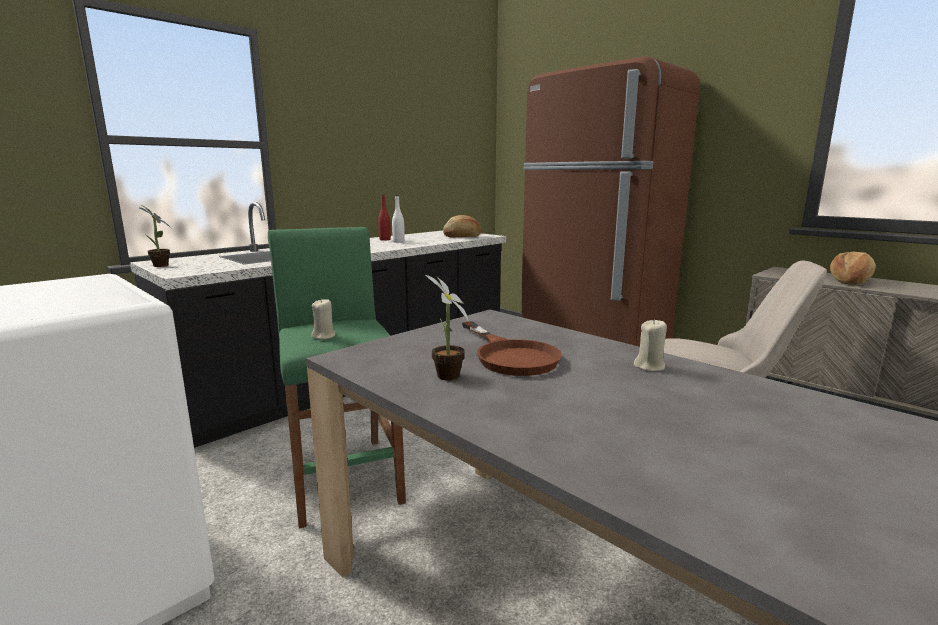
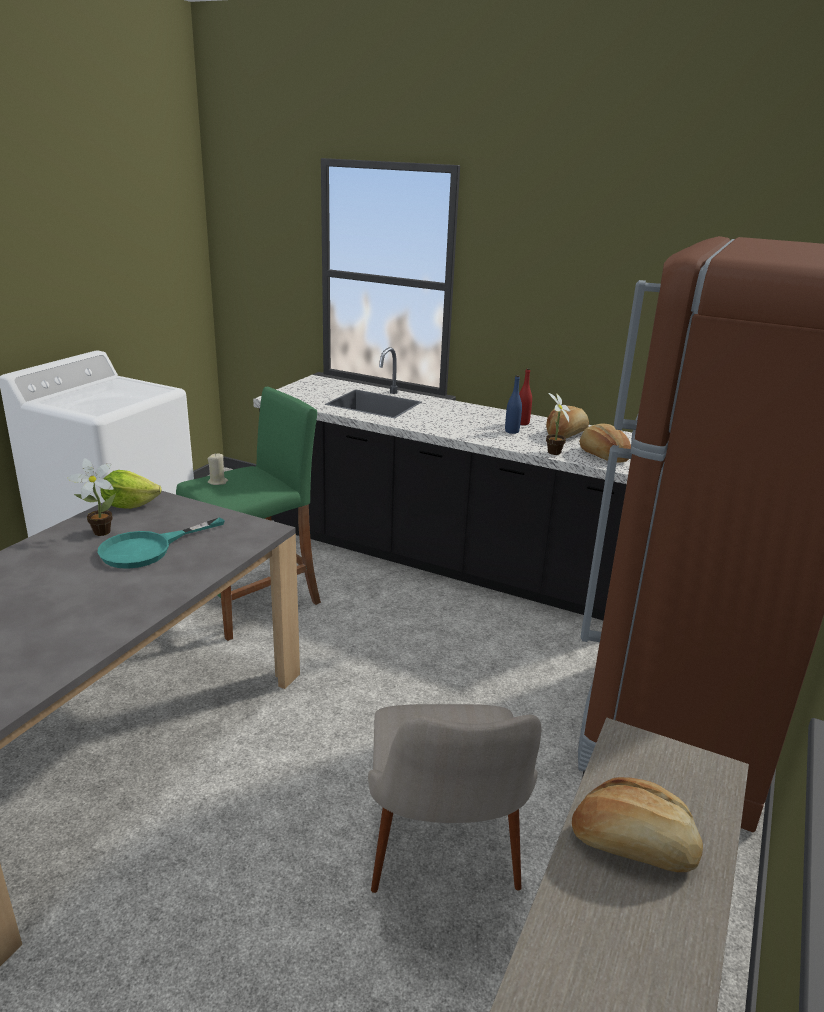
camera: 70 degrees right, 10 degrees up
potted plant [140,204,172,267] -> potted plant moved to [546,393,570,455]
white bottle [392,195,405,243] -> blue bottle [505,375,522,434]
brown frying pan [462,321,562,376] -> turquoise frying pan [97,517,225,569]
beige candle [634,319,667,371] -> none
none -> lettuce [100,470,162,509]
none -> bread [546,406,589,438]

